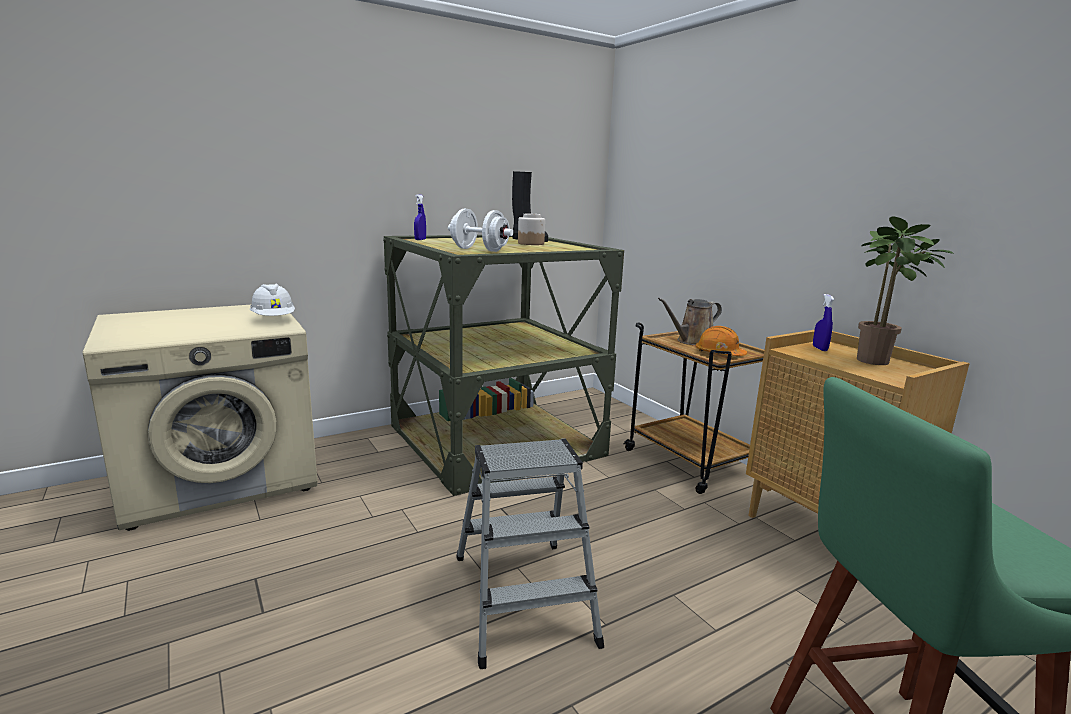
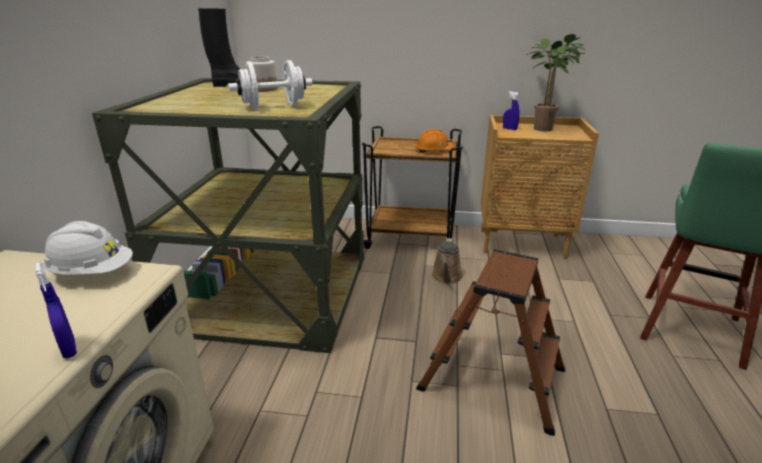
camera: 50 degrees left, 10 degrees up
blue spray bottle [414,194,426,240] -> blue spray bottle moved to [35,263,77,358]
grey step ladder [456,438,604,669] -> brown step ladder [416,249,565,436]
brown watering can [658,298,722,345] -> brown watering can moved to [431,238,463,284]

